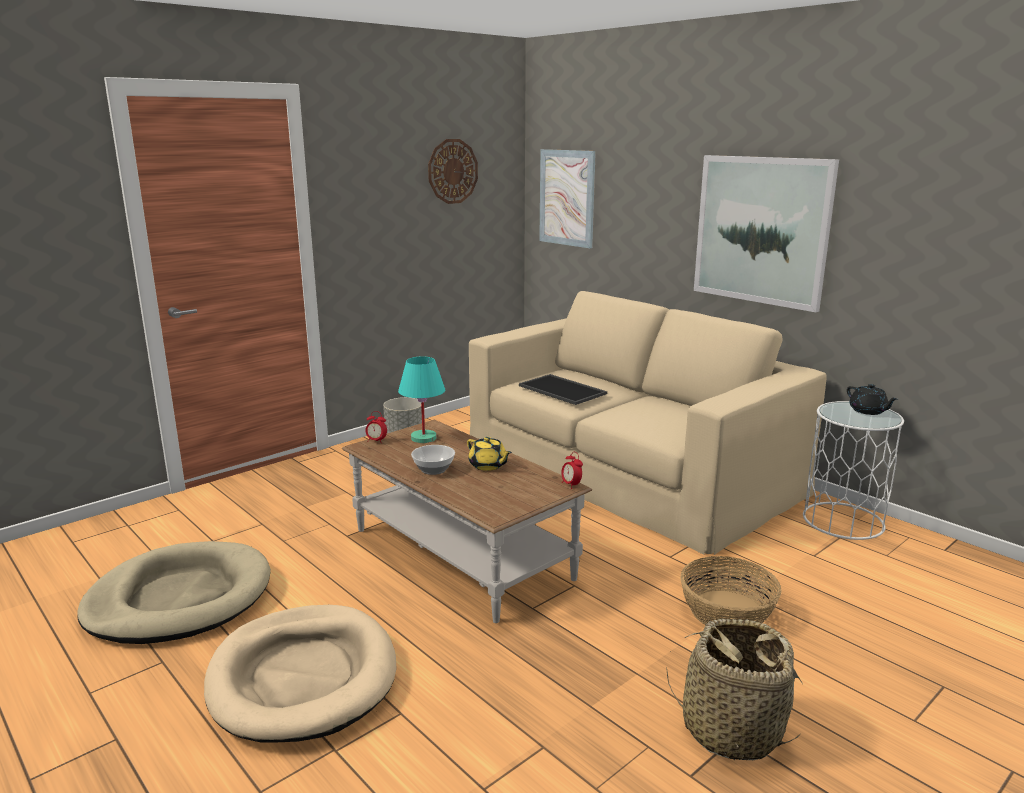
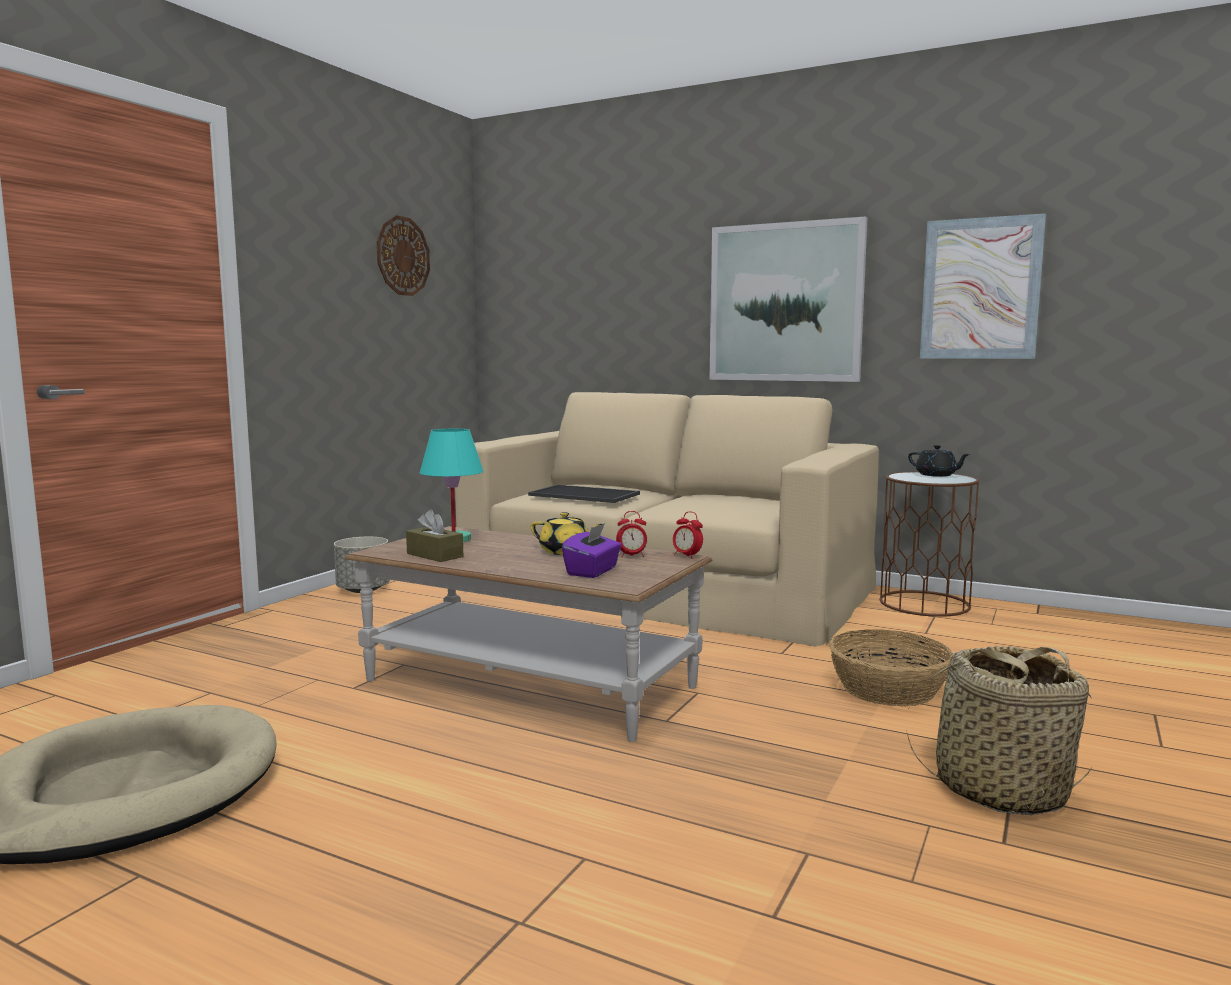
camera: 20 degrees left, 10 degrees down
beige dog bed [204,605,397,743] -> none
alarm clock [365,411,387,442] -> alarm clock moved to [616,511,647,557]
bowl [411,445,455,475] -> none
picture [539,149,596,249] -> picture moved to [920,213,1046,359]
white side table [803,401,904,540] -> brown side table [880,472,979,617]
none -> brown tissue box [406,510,463,562]
none -> purple tissue box [562,523,622,578]

